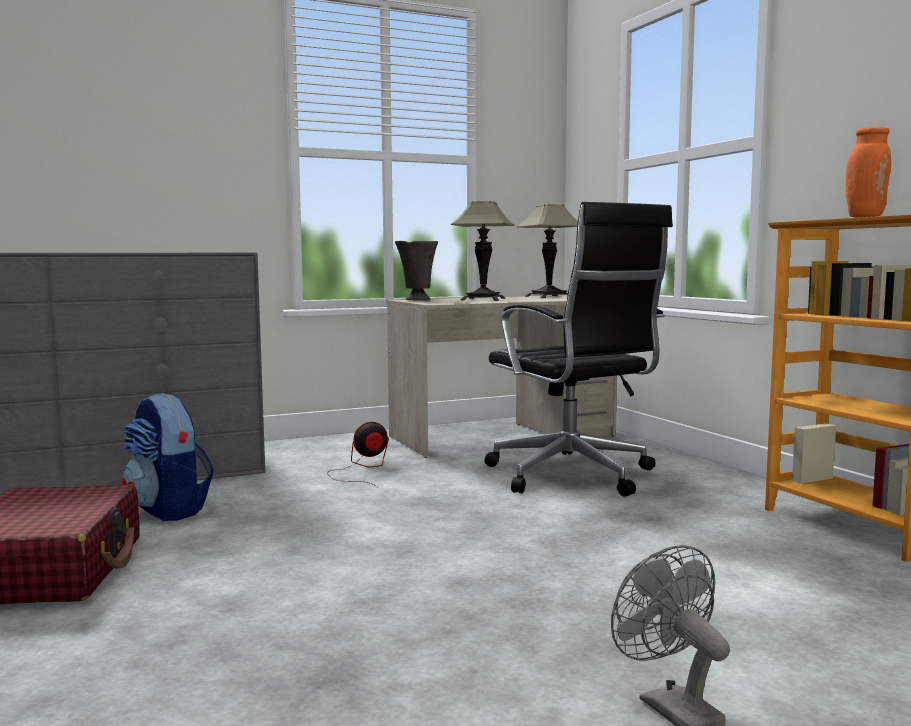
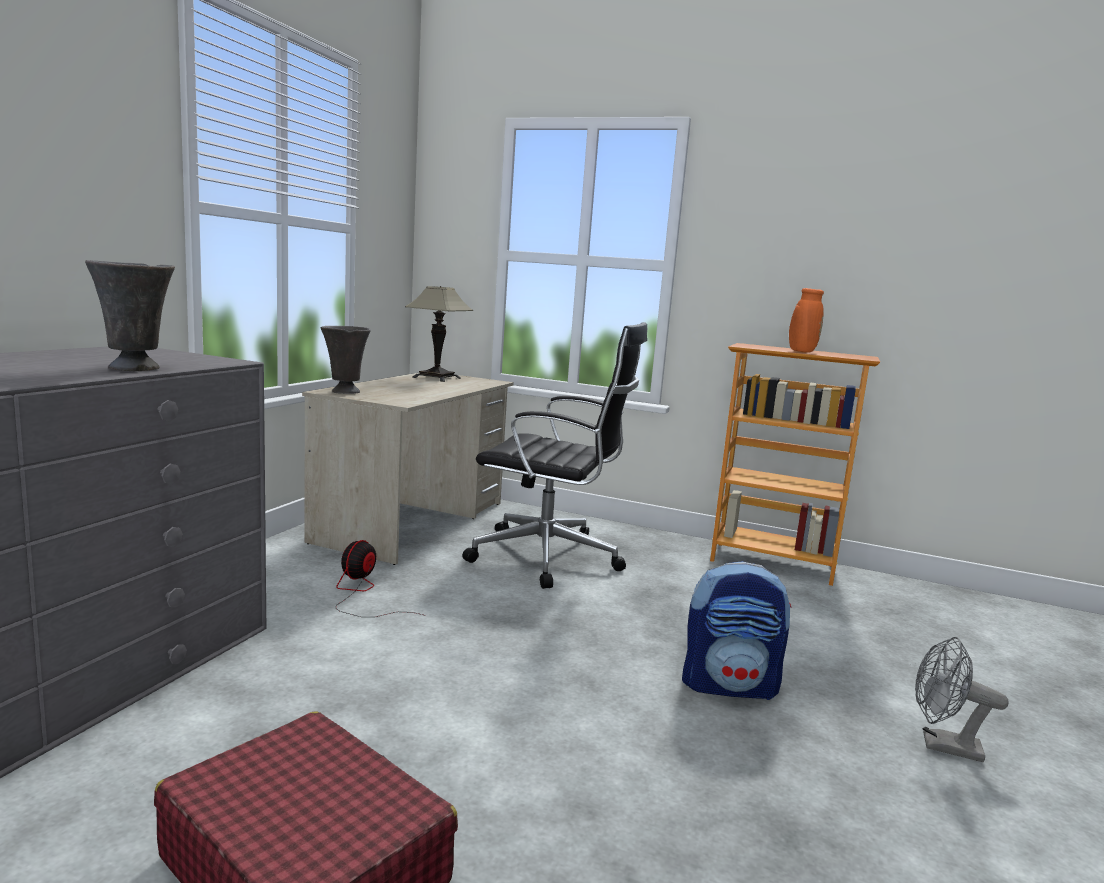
camera: 45 degrees left, 5 degrees up
backpack [122,393,214,521] -> backpack moved to [682,561,792,700]
table lamp [451,201,515,301] -> none
none -> grey vase [85,260,175,371]

